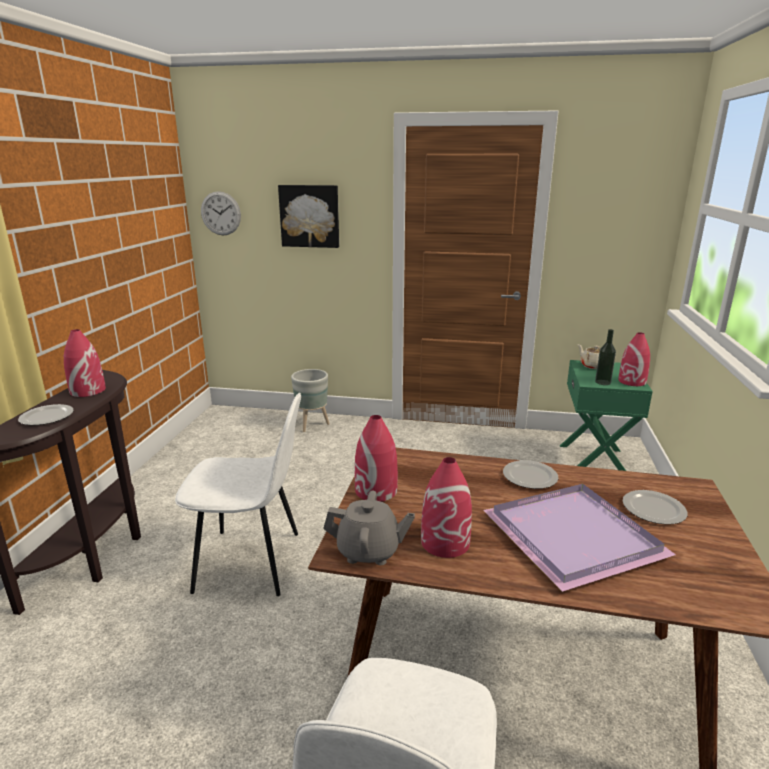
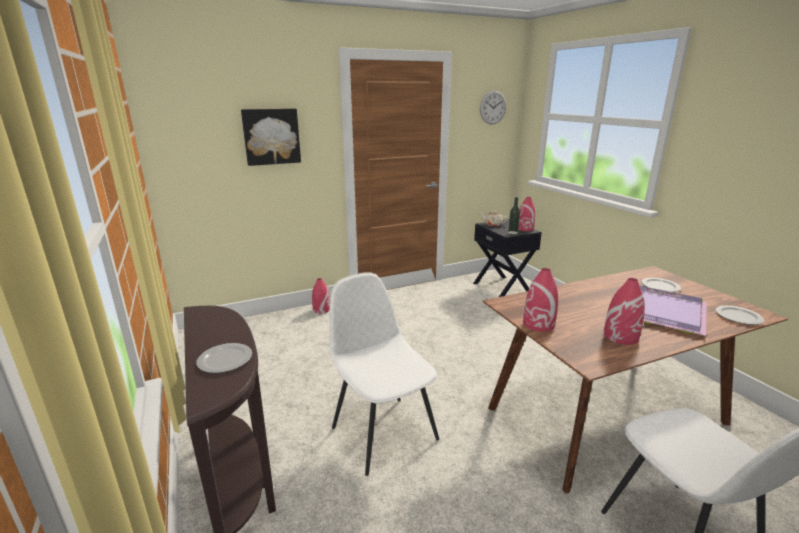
camera: 35 degrees left, 0 degrees up
red vase [64,329,106,397] -> red vase moved to [312,278,330,314]
white chair [175,393,301,596] -> white chair turned 90 degrees counterclockwise [329,272,439,476]
wall clock [201,191,241,235] -> wall clock moved to [480,91,506,125]
grey planter [291,369,329,432] -> none
grey teapot [323,491,415,565] -> none
plate [503,460,558,489] -> plate moved to [715,306,764,325]
green nightstand [560,360,653,471] -> black nightstand [473,219,542,297]

